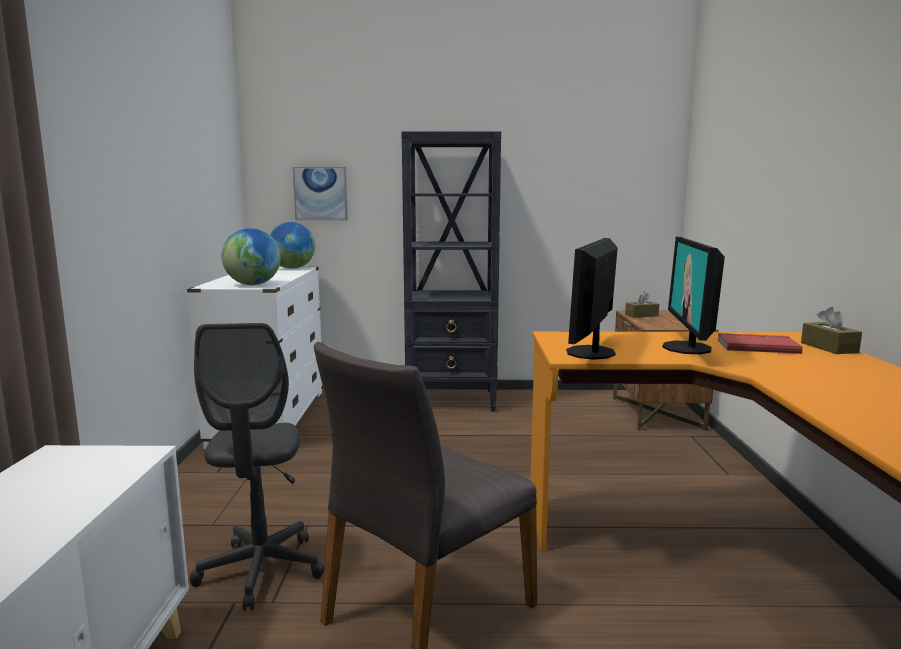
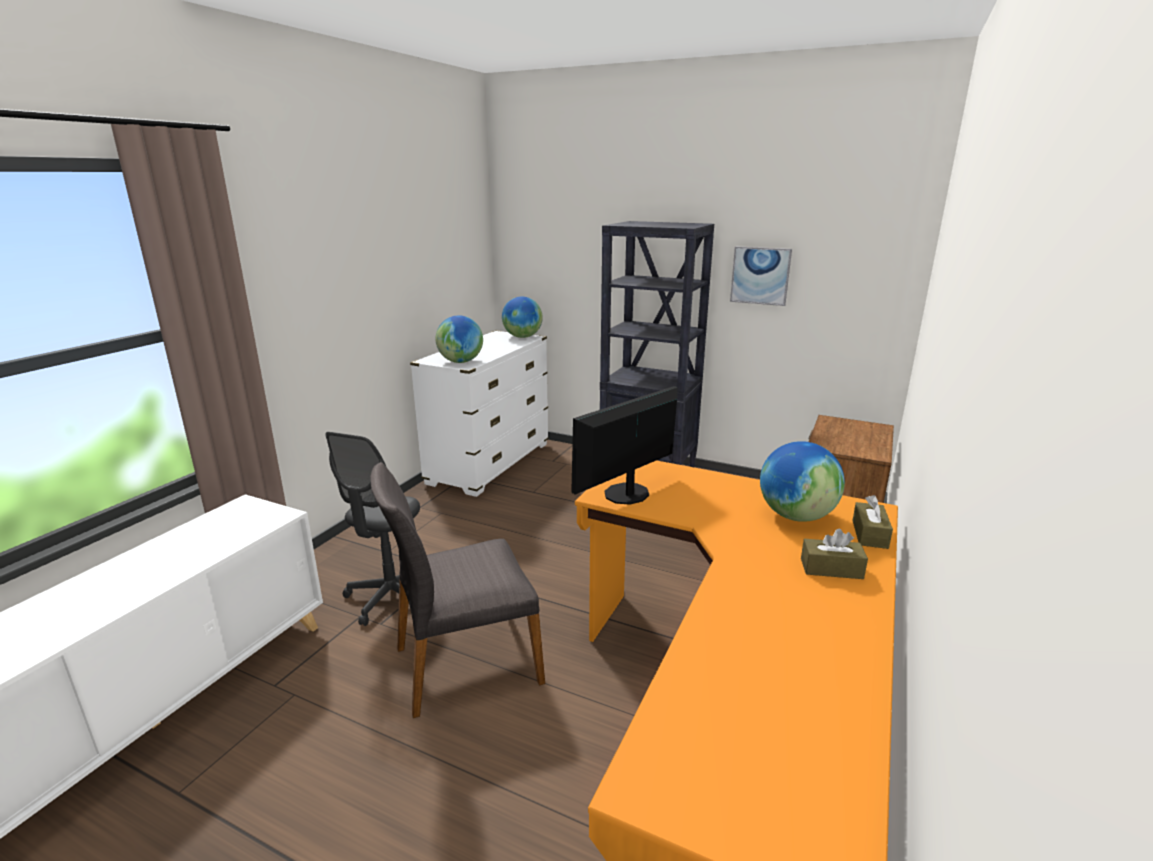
camera: 25 degrees right, 10 degrees up
picture [293,167,348,220] -> picture moved to [730,246,792,306]
brown tissue box [625,291,659,318] -> brown tissue box moved to [801,529,868,579]
monitor [662,237,725,354] -> none
red book [717,333,802,354] -> globe [760,441,845,522]

